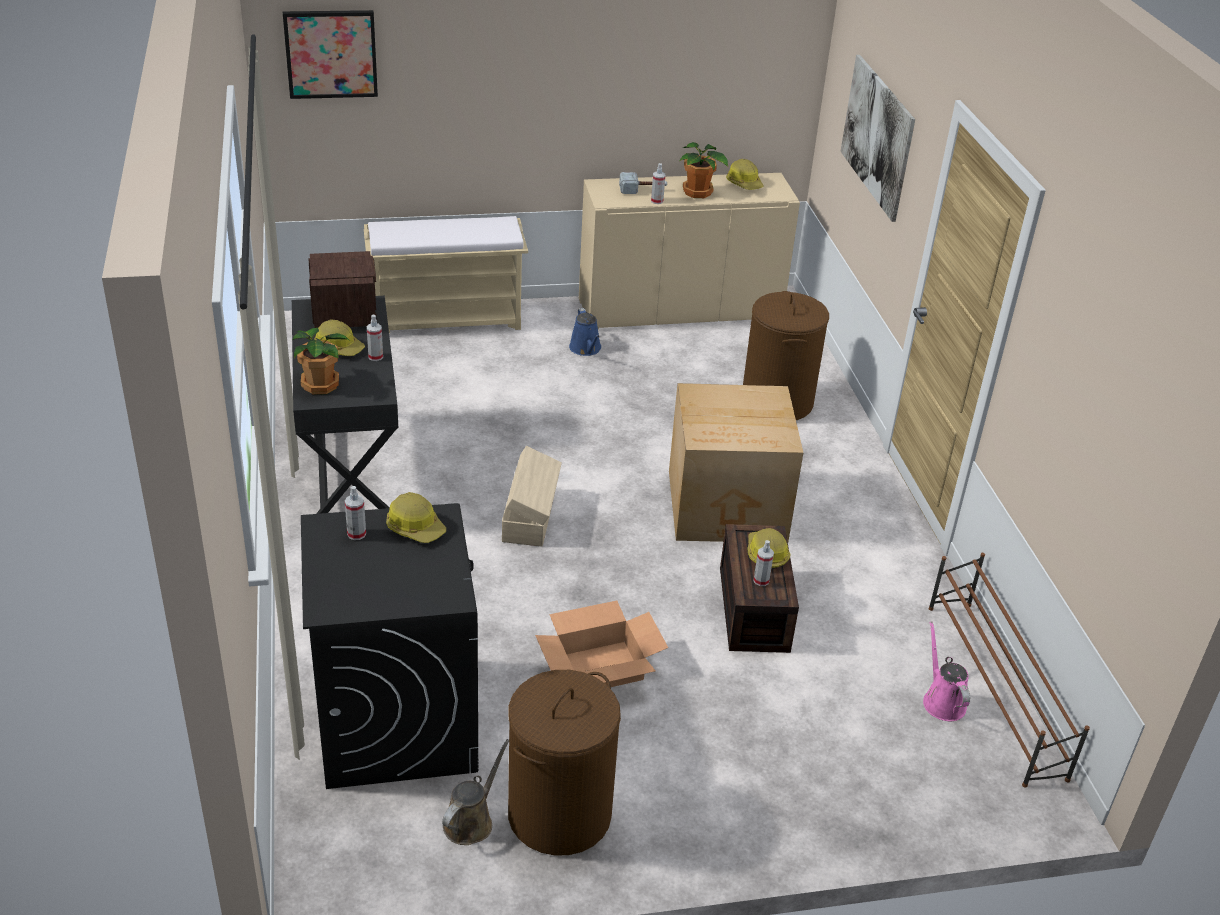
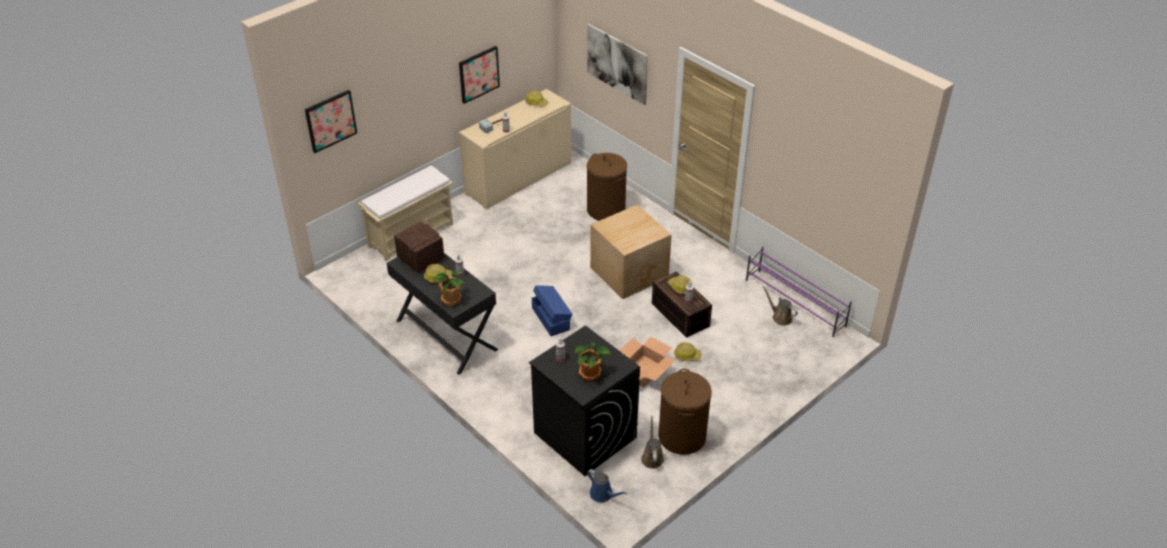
camera: 30 degrees left, 5 degrees up
hard hat [386,492,446,543] -> hard hat moved to [674,342,702,361]
beige storage box [502,446,562,546] -> blue storage box [532,285,573,336]
blue watering can [569,308,601,356] -> blue watering can moved to [587,469,627,503]
potted plant [680,142,728,198] -> potted plant moved to [575,342,611,381]
pink watering can [923,621,970,721] -> brown watering can [762,286,798,326]
brown shoe rack [929,553,1090,788] -> purple shoe rack [746,246,852,337]
none -> picture [459,46,500,104]

